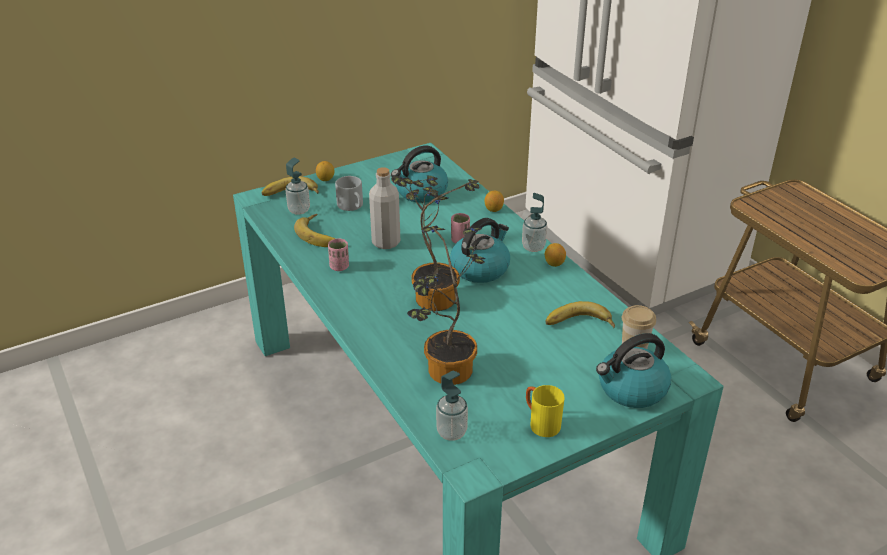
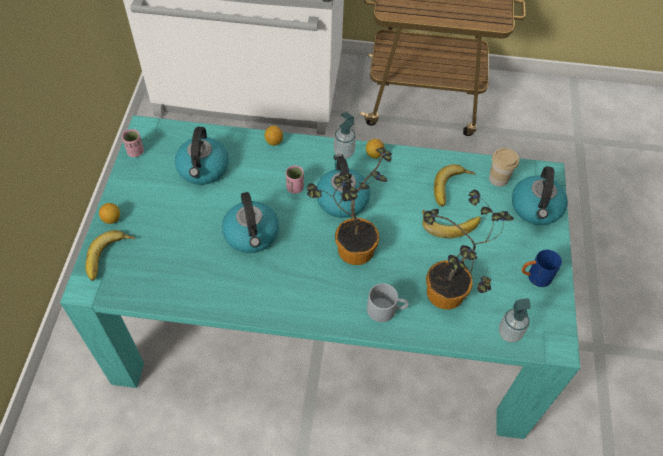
camera: 55 degrees left, 20 degrees up
soap dispenser [285,158,310,215] -> none
banana [294,214,336,247] -> banana moved to [422,209,481,238]
pink cup [328,238,349,271] -> pink cup moved to [122,129,144,157]
grey mug [335,176,363,211] -> grey mug moved to [367,283,409,322]
grey bottle [369,167,400,249] -> kettle [222,192,279,253]
yellow mug [526,385,565,437] -> blue mug [522,250,562,287]

